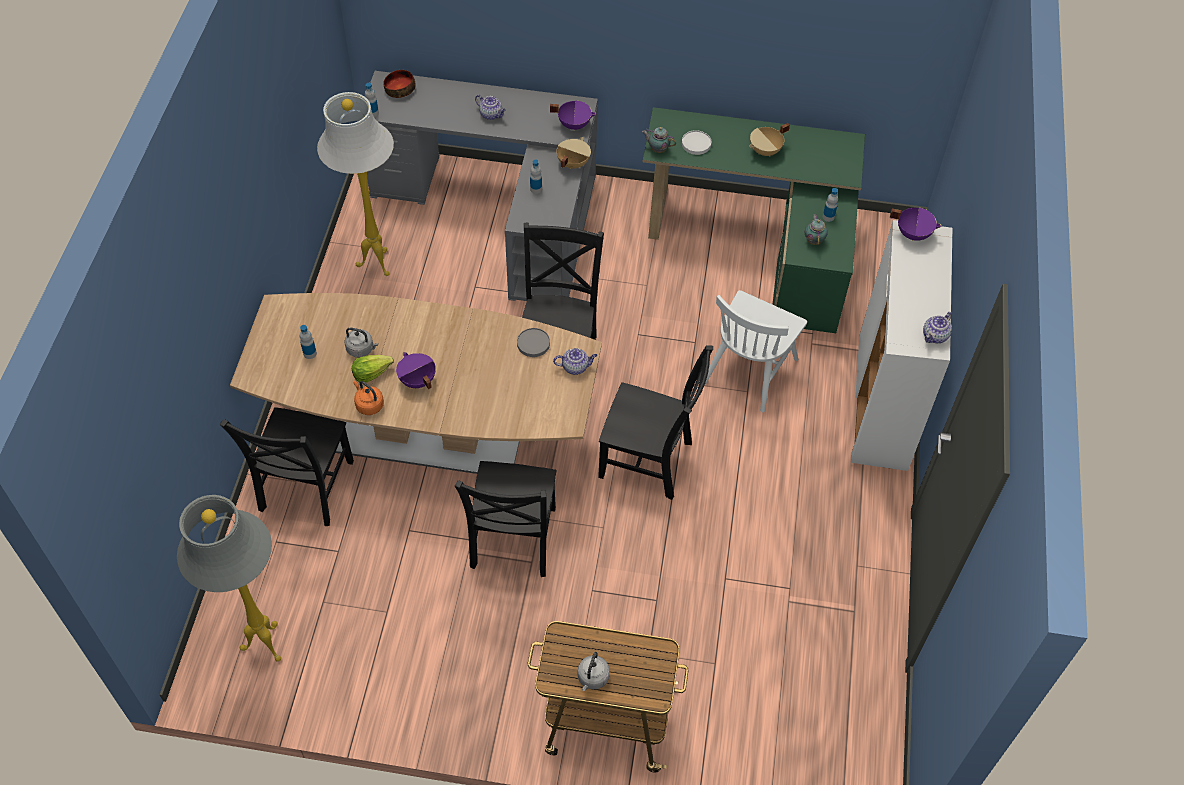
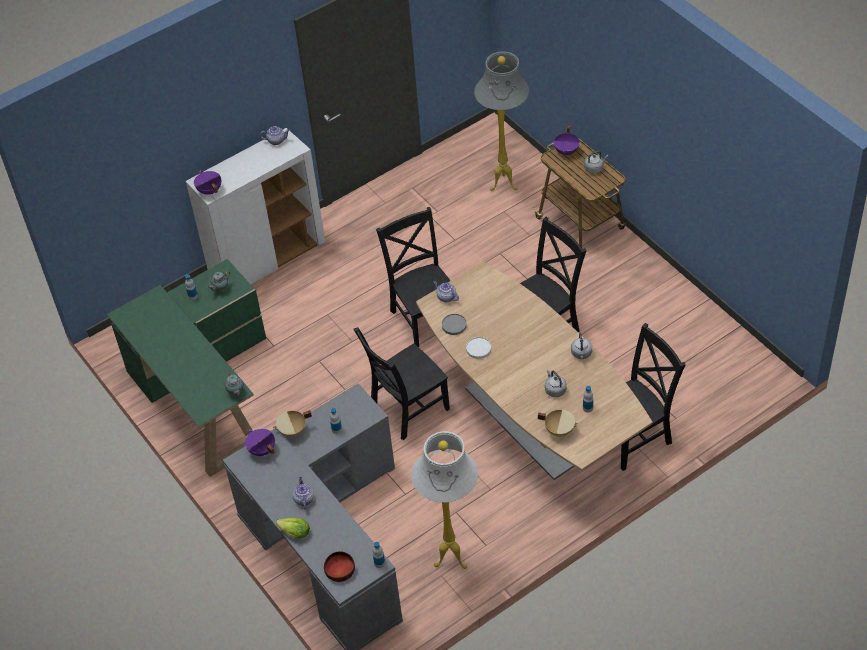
camera: 130 degrees left, 5 degrees down
grey floor lamp [177,495,281,662] -> grey floor lamp moved to [474,51,529,191]
lettuce [352,355,394,383] -> lettuce moved to [276,518,310,539]
orange kettle [353,381,384,415] -> grey kettle [571,333,592,359]
purple cooking pot [396,352,436,389] -> purple cooking pot moved to [553,124,580,156]
white plate [682,130,711,155] -> white plate moved to [466,337,491,359]
white chair [705,290,807,412] -> none
beige cooking pot [749,123,790,156] -> beige cooking pot moved to [538,409,579,437]

